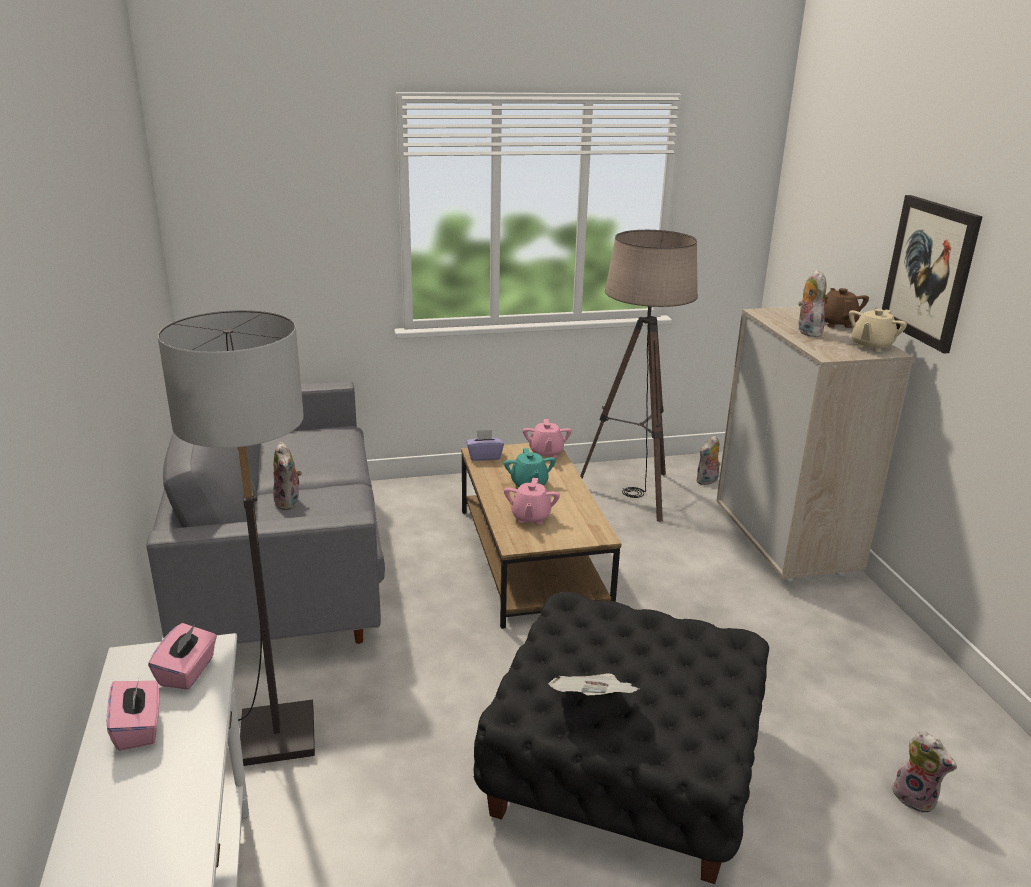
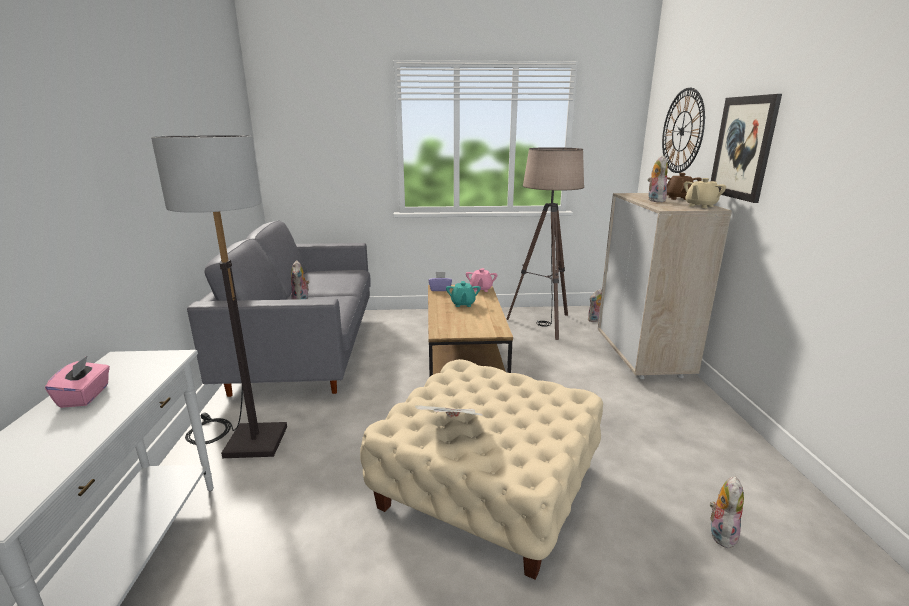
camera: 10 degrees right, 5 degrees down
pink tissue box [148,623,217,690] -> none
black ottoman [474,591,769,884] -> beige ottoman [360,359,603,580]
pink teapot [504,478,560,525] -> none
plush toy [890,731,957,813] -> plush toy turned 120 degrees counterclockwise [710,477,744,548]
none -> wall clock [662,88,705,173]

